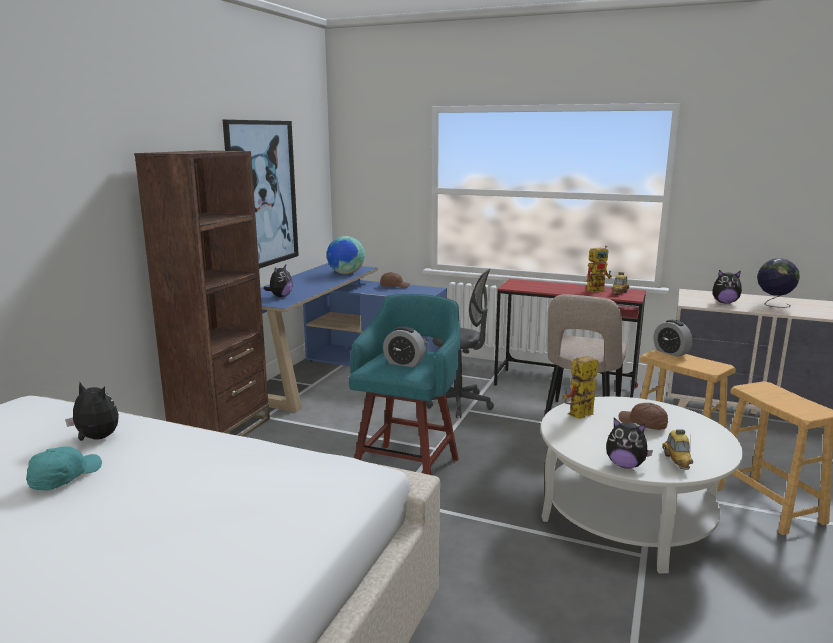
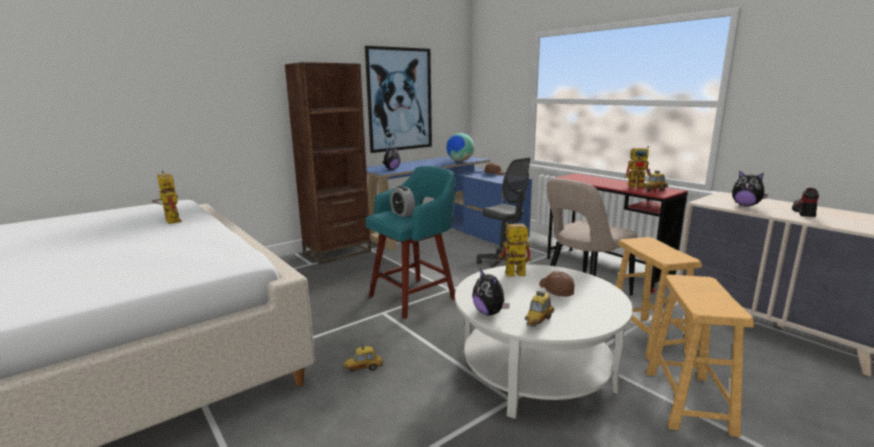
camera: 30 degrees right, 0 degrees up
turquoise cap [26,447,102,491] -> none
plush toy [65,382,119,441] -> toy robot [152,171,182,224]
alarm clock [654,320,693,357] -> none
globe [757,258,800,308] -> shoe [792,188,819,217]
none -> toy car [343,344,384,371]

